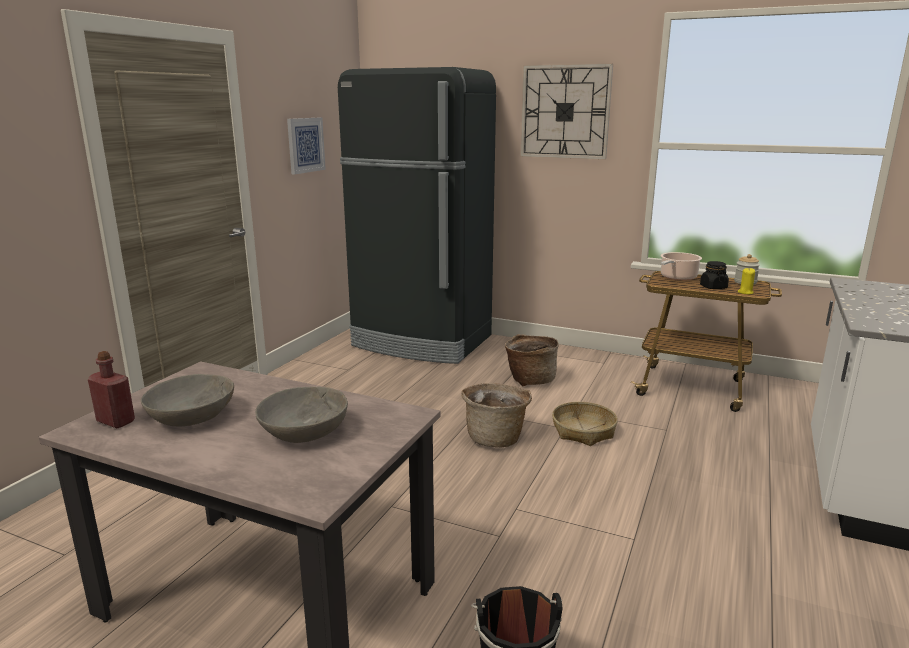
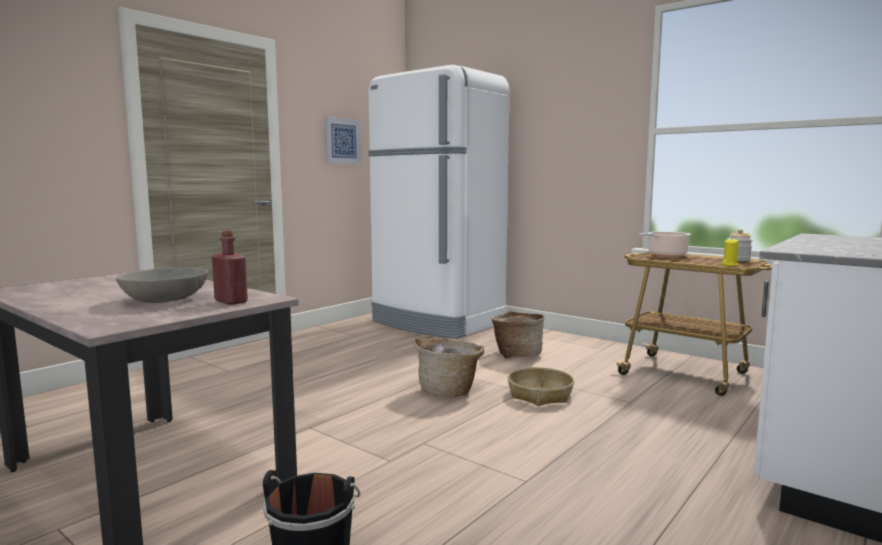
camera: 15 degrees right, 10 degrees down
red bottle [88,351,135,428] -> red bottle moved to [212,230,248,305]
grey bowl [141,374,234,426] -> none
black fridge [338,67,496,364] -> white fridge [368,65,509,339]
wall clock [520,64,613,160] -> none
black jar [700,261,729,289] -> none

